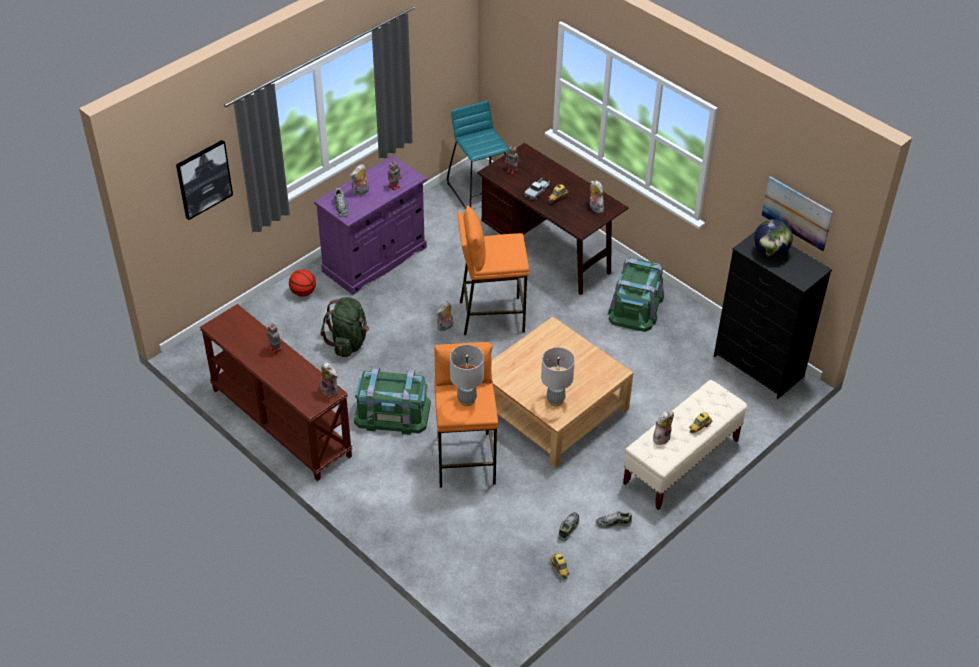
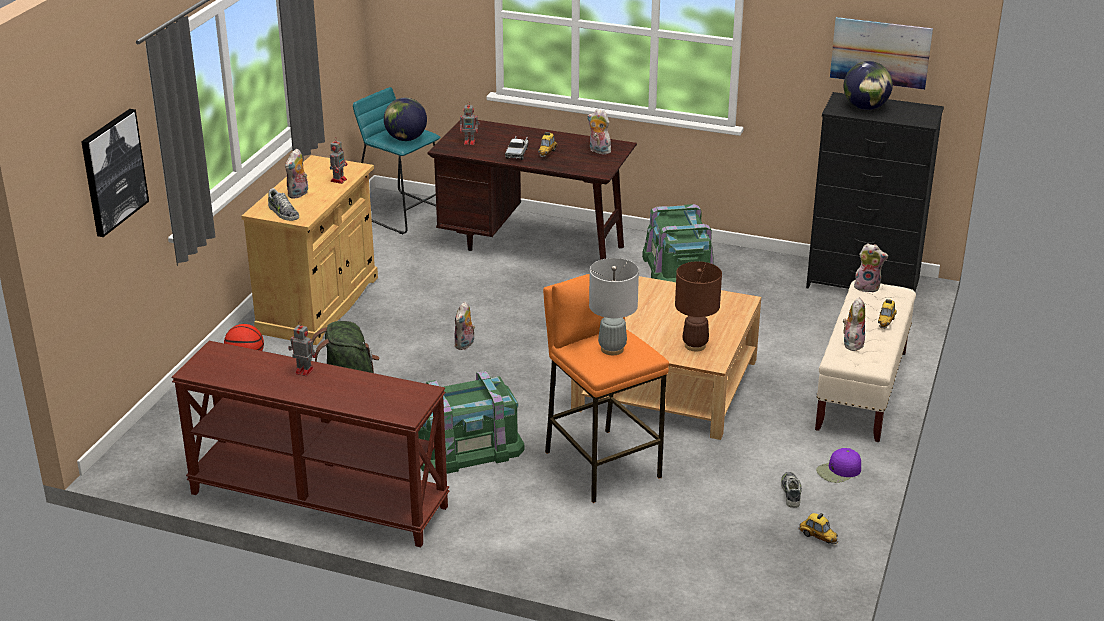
camera: 25 degrees left, 15 degrees down
purple cabinet [314,156,427,295] -> beige cabinet [241,155,378,345]
plush toy [320,362,338,397] -> plush toy moved to [854,243,888,293]
orange stool [457,206,529,335] -> none
grey table lamp [541,347,575,406] -> brown table lamp [675,261,722,351]
shoe [596,511,632,528] -> purple cap [816,448,861,483]
none -> globe [384,98,427,141]

